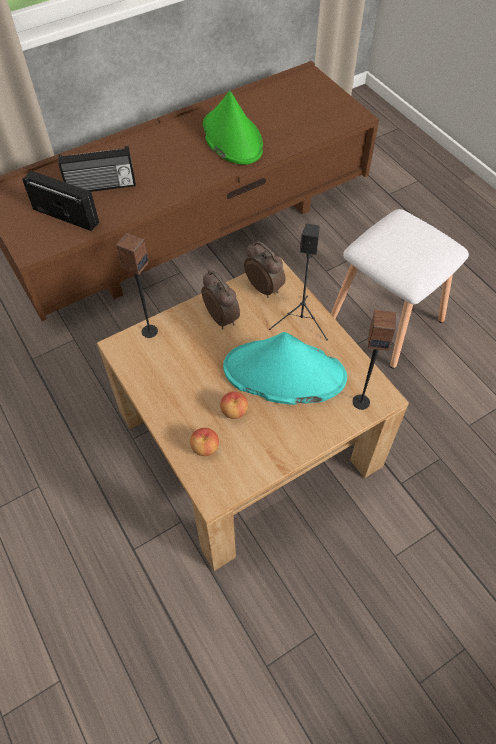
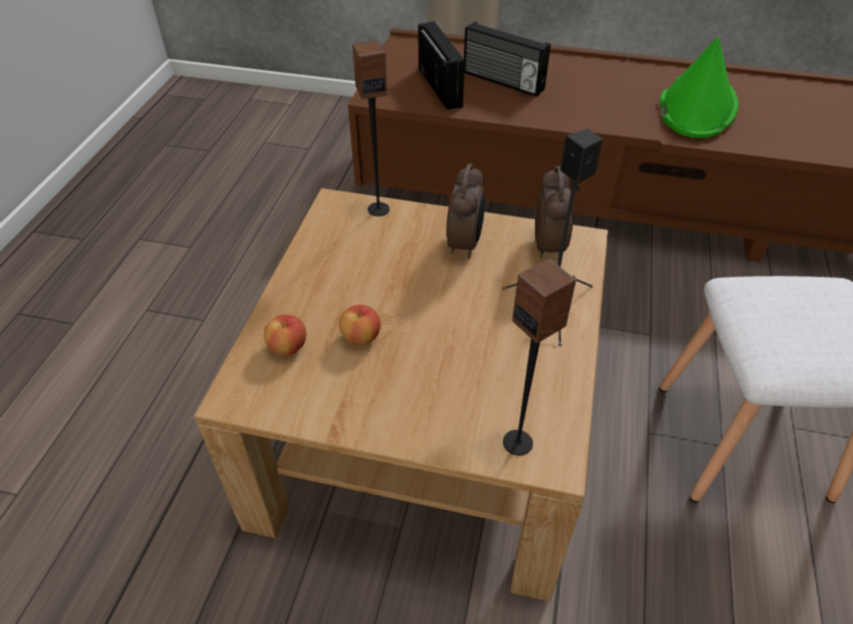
camera: 45 degrees right, 10 degrees down
turquoise hat [223,332,347,405] -> none

